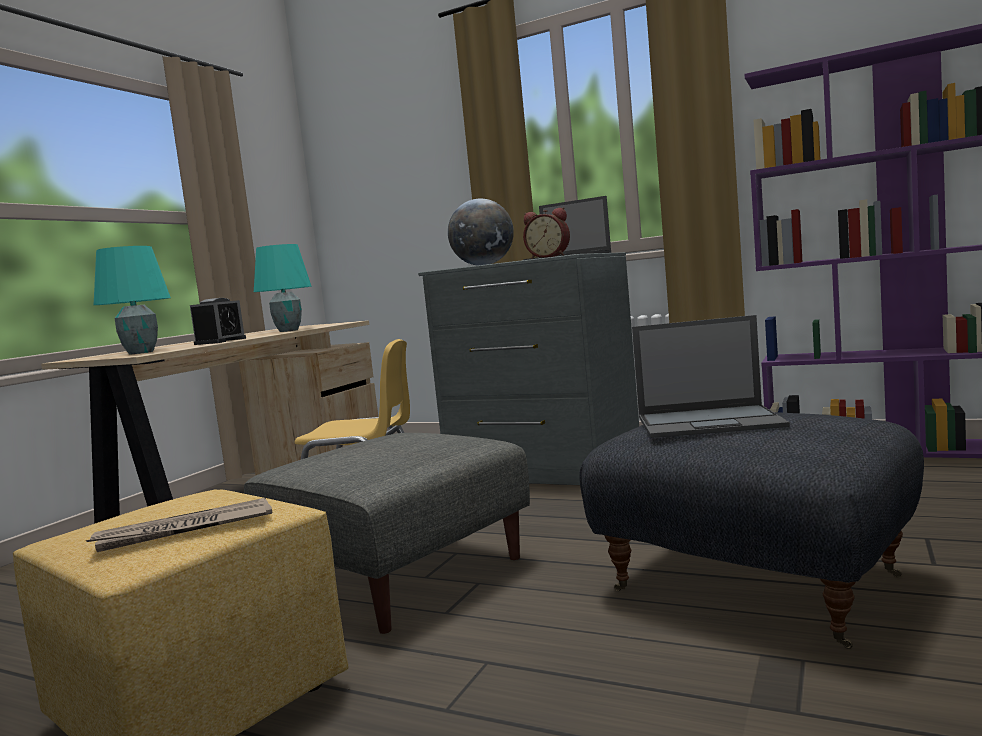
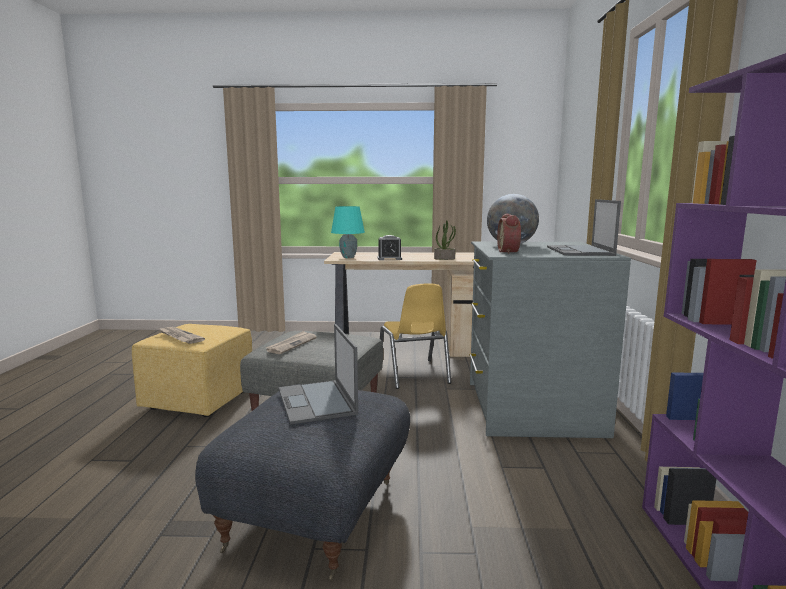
camera: 65 degrees right, 5 degrees up
turquoise table lamp [254,244,312,332] -> potted plant [434,220,456,260]
none -> newspaper [266,331,317,354]

